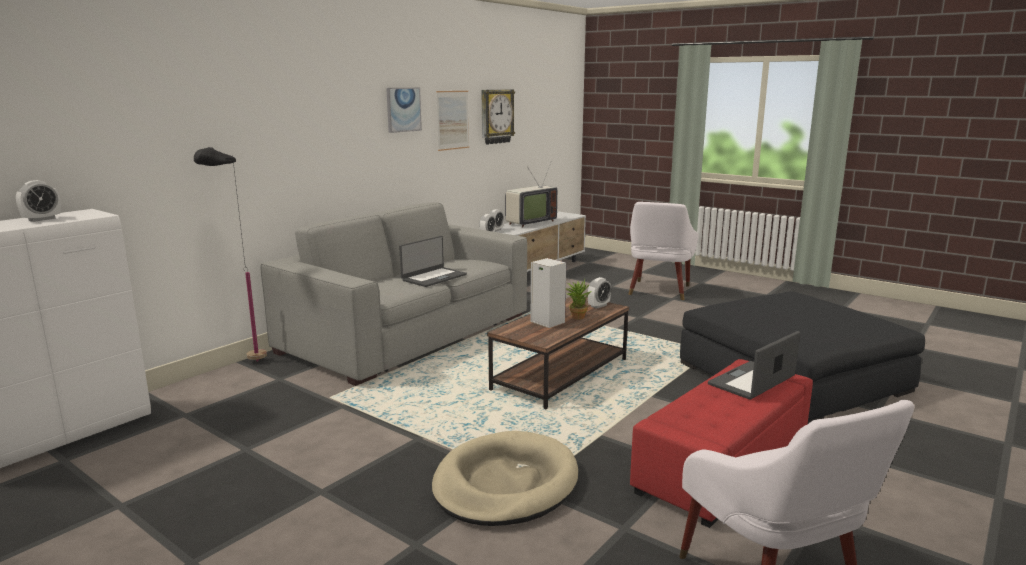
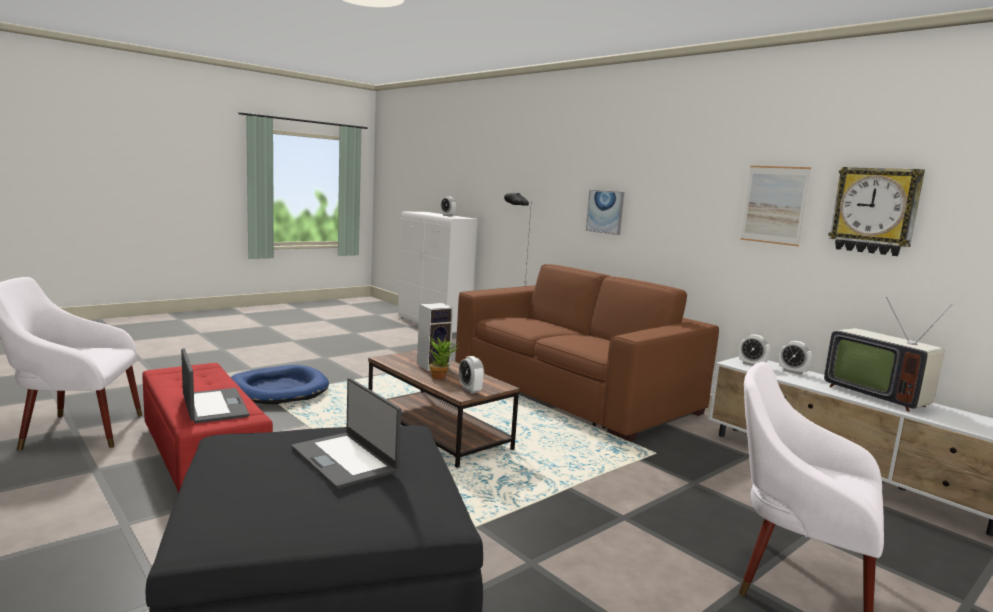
camera: 100 degrees right, 5 degrees down
grey sofa [260,202,527,386] -> brown sofa [455,264,719,441]
picture [386,88,422,133] -> picture moved to [586,190,624,235]
laptop [399,236,467,287] -> laptop moved to [292,378,401,489]
beige dog bed [432,431,578,526] -> blue dog bed [231,365,329,404]

